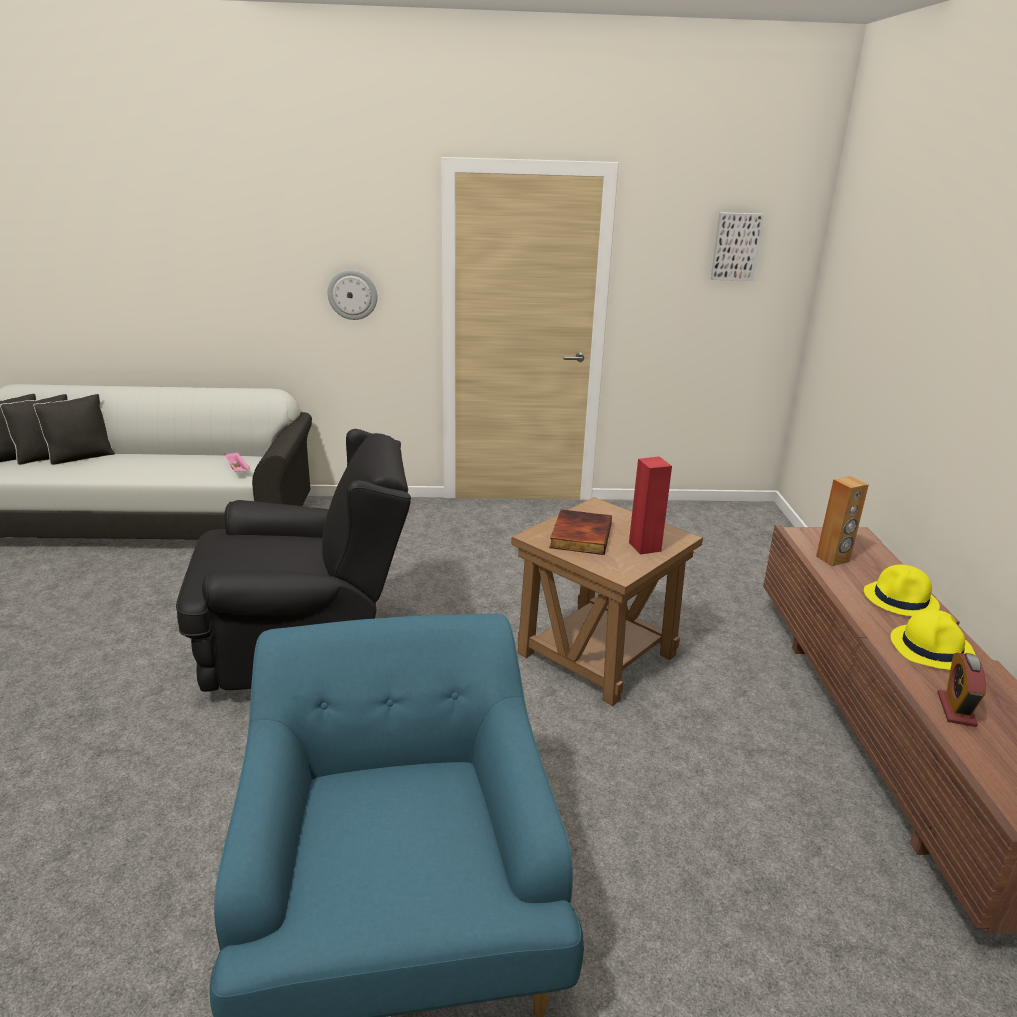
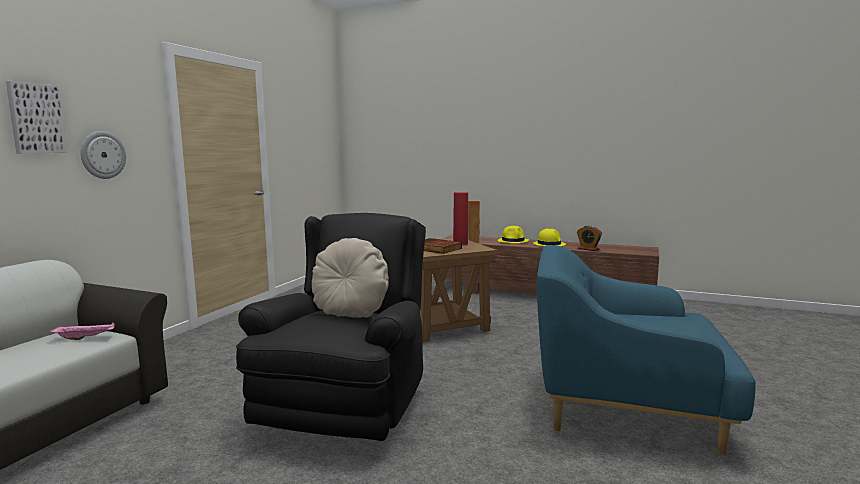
camera: 65 degrees left, 15 degrees down
picture [711,212,764,281] -> picture moved to [6,81,68,153]
none -> beige pillow [312,238,389,318]

